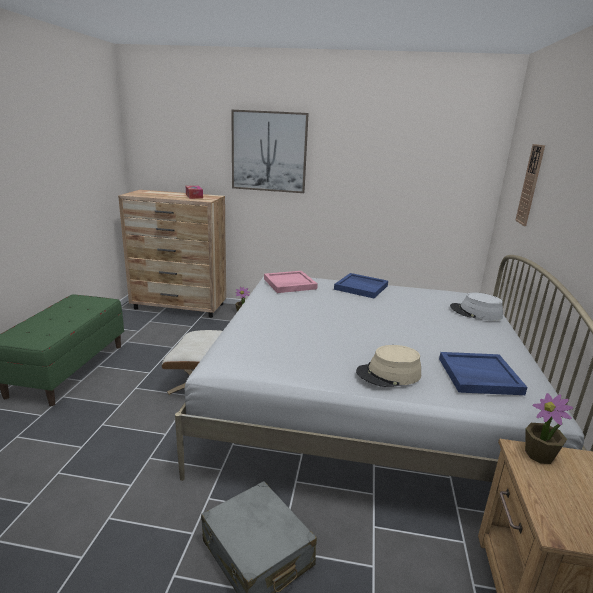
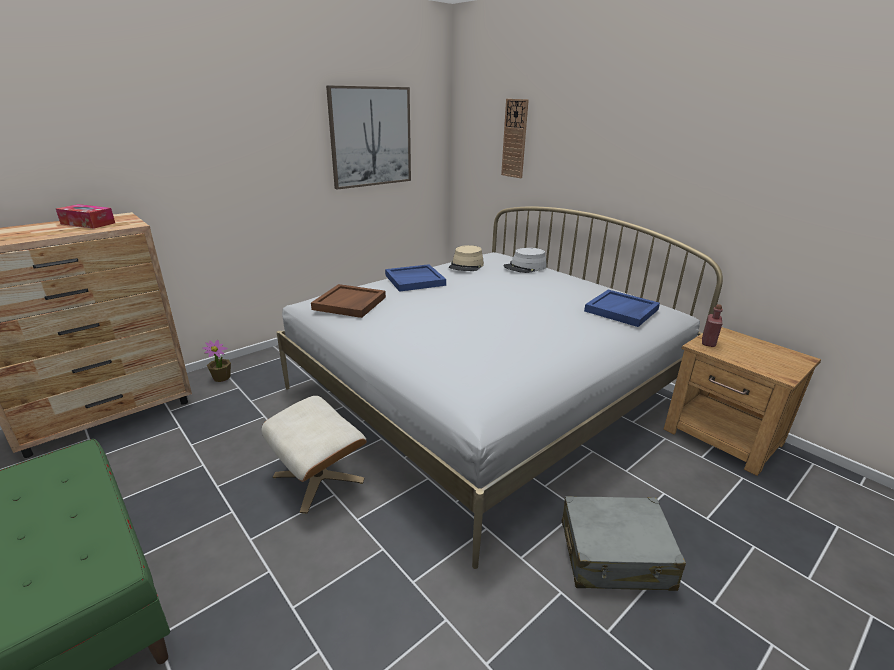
camera: 50 degrees left, 5 degrees up
picture [231,110,309,193] -> picture moved to [326,85,411,190]
pink tray [264,271,318,293] -> brown tray [311,284,386,318]
beige hat [356,345,421,387] -> beige hat moved to [449,245,484,271]
potted plant [525,393,573,464] -> red bottle [702,304,723,347]

